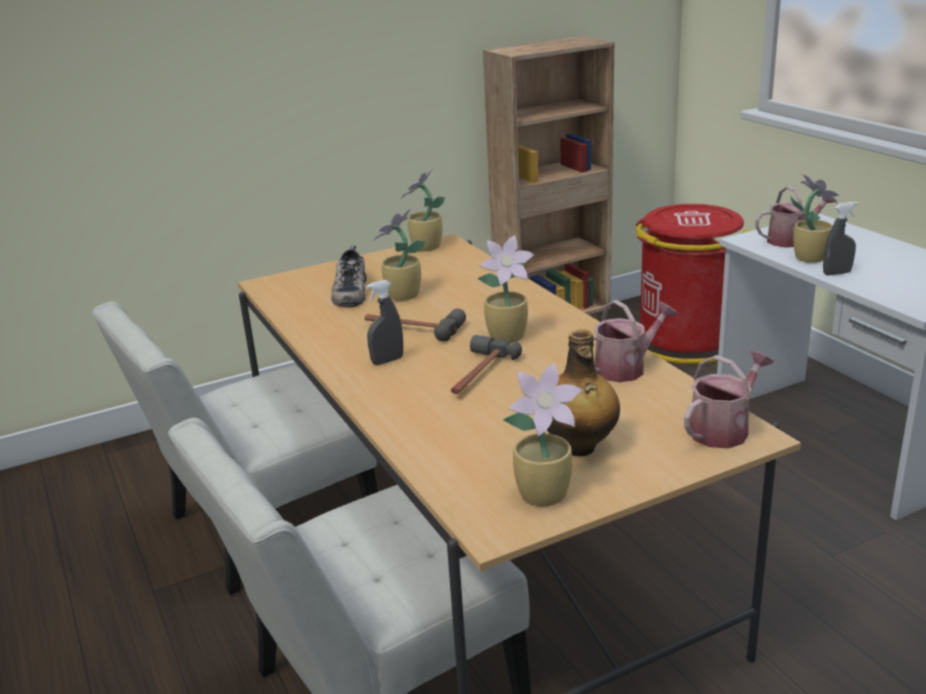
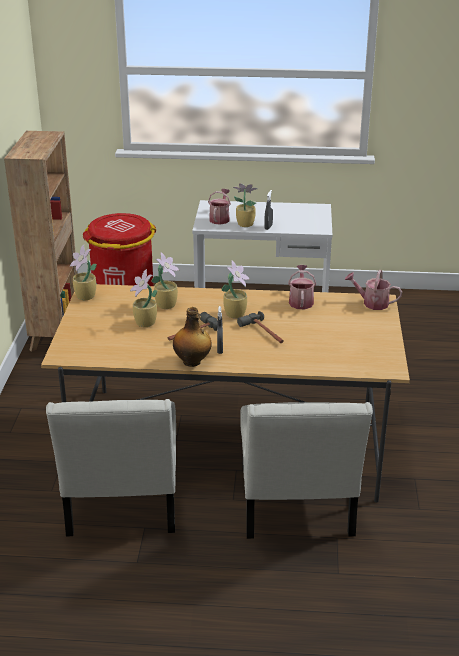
camera: 60 degrees left, 5 degrees up
shoe [331,246,367,307] -> none
potted plant [503,363,582,506] -> potted plant moved to [151,252,179,309]
bottle [547,329,620,456] -> bottle moved to [173,307,212,367]
watering can [684,351,774,449] -> watering can turned 60 degrees counterclockwise [345,270,402,310]

